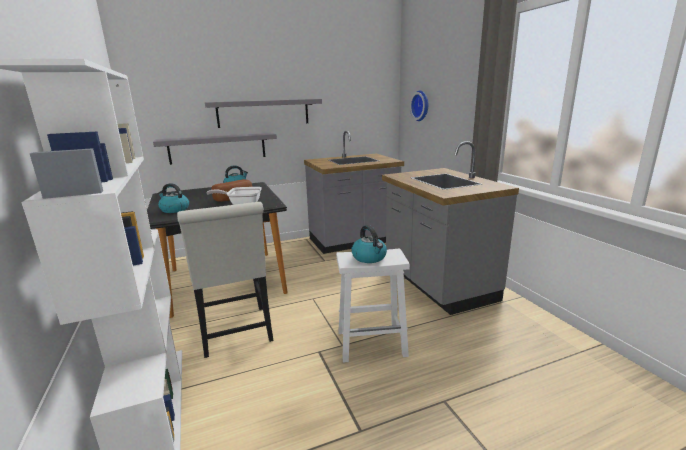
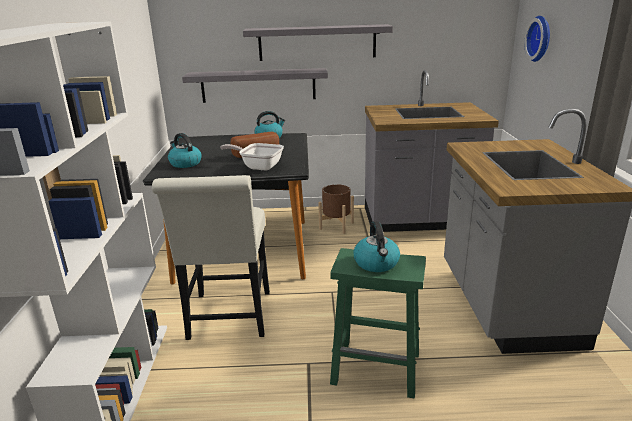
camera: 20 degrees right, 5 degrees up
white stool [336,249,410,363] -> green stool [330,248,426,398]
none -> brown planter [318,184,354,234]

